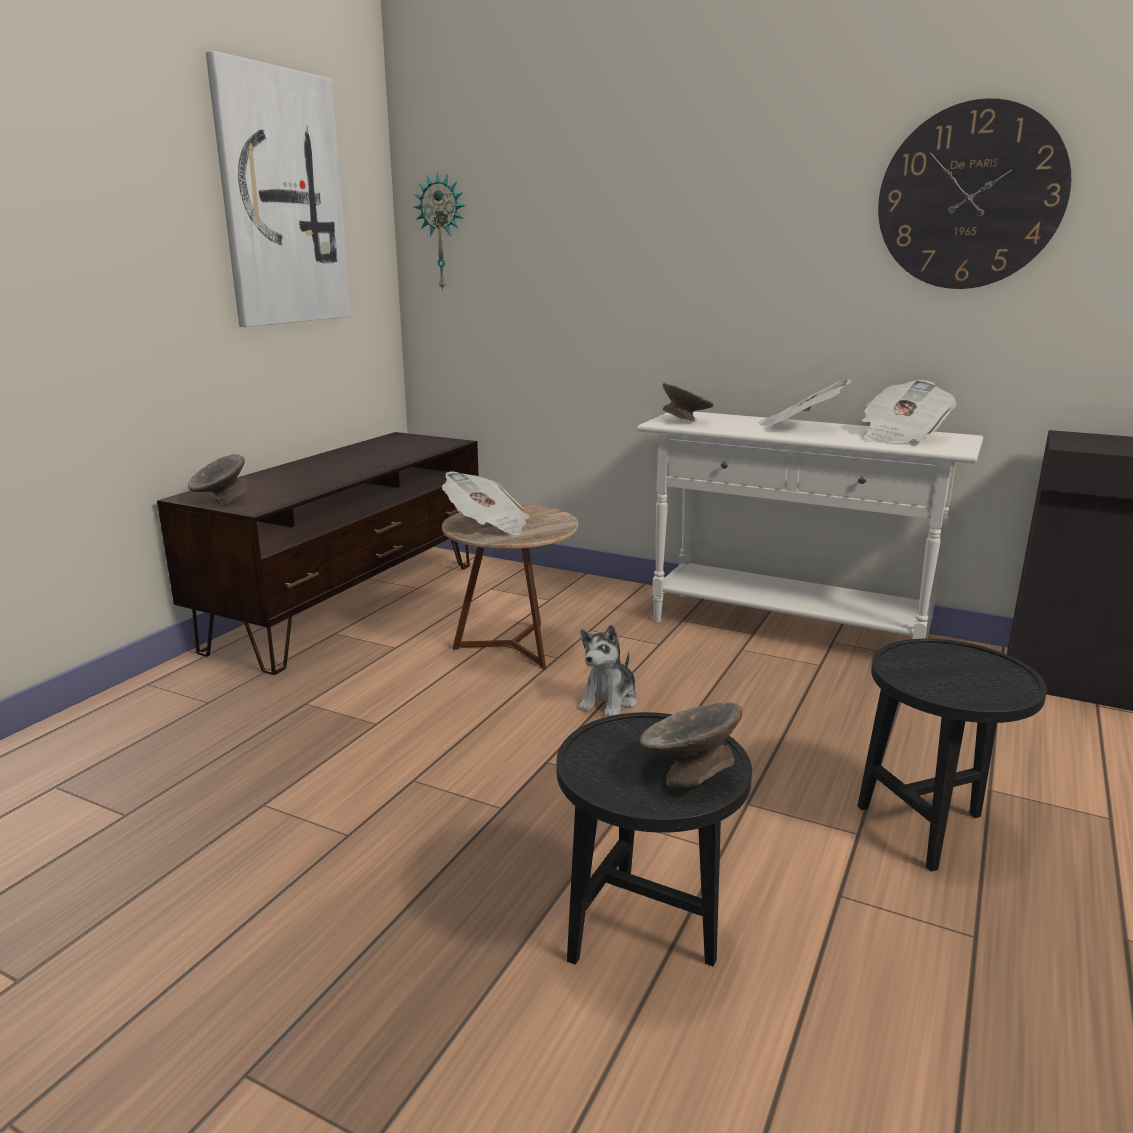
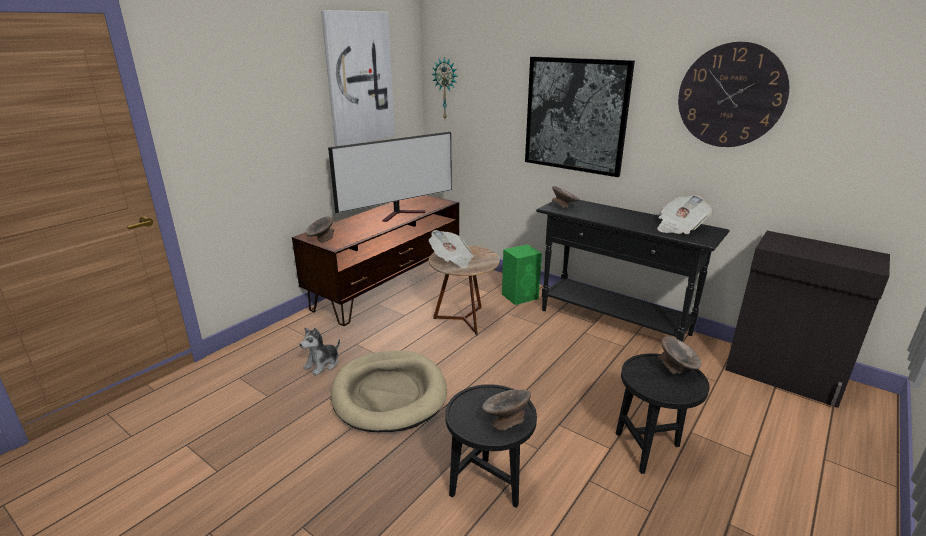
camera: 10 degrees right, 5 degrees up
plush toy [578,625,638,717] -> plush toy moved to [300,327,340,375]
white console table [637,412,983,639] -> black console table [536,200,729,342]
newspaper [758,379,852,427] -> none
none -> television [328,132,452,222]
none -> beige dog bed [331,351,447,432]
none -> green speaker [502,244,542,305]
none -> picture [525,57,635,177]
none -> grey bowl [658,336,701,374]

